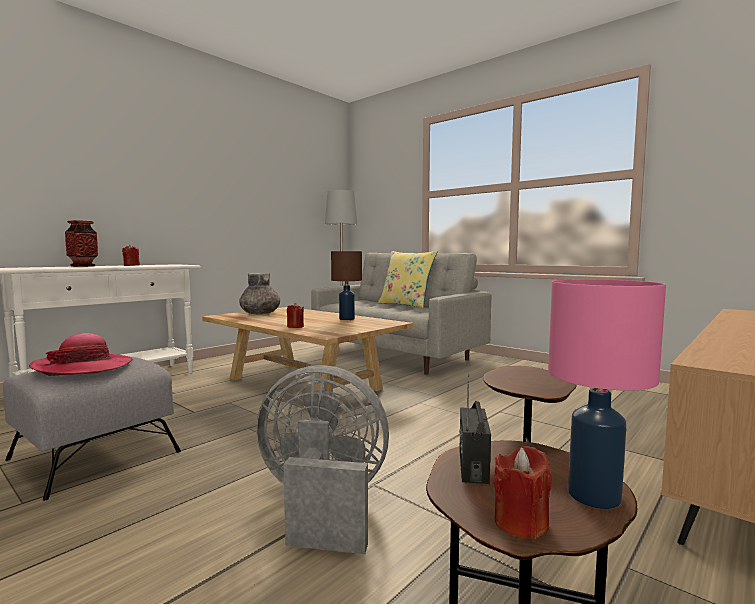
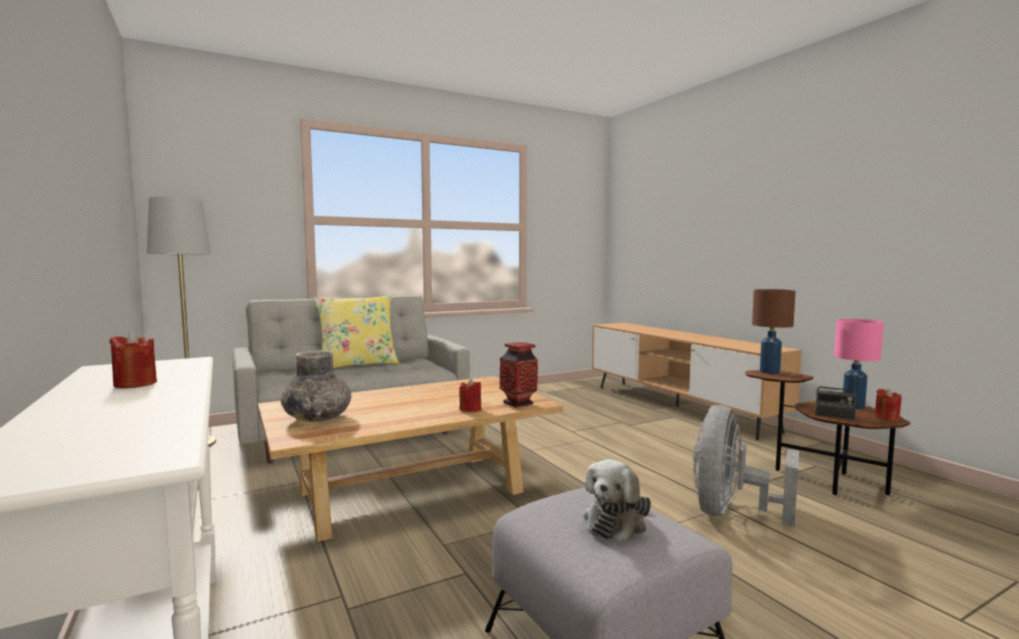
camera: 70 degrees left, 0 degrees up
hat [29,333,134,376] -> plush toy [583,459,651,543]
vase [65,220,98,267] -> vase moved to [500,342,538,408]
brown table lamp [331,251,362,320] -> brown table lamp moved to [752,289,796,374]

